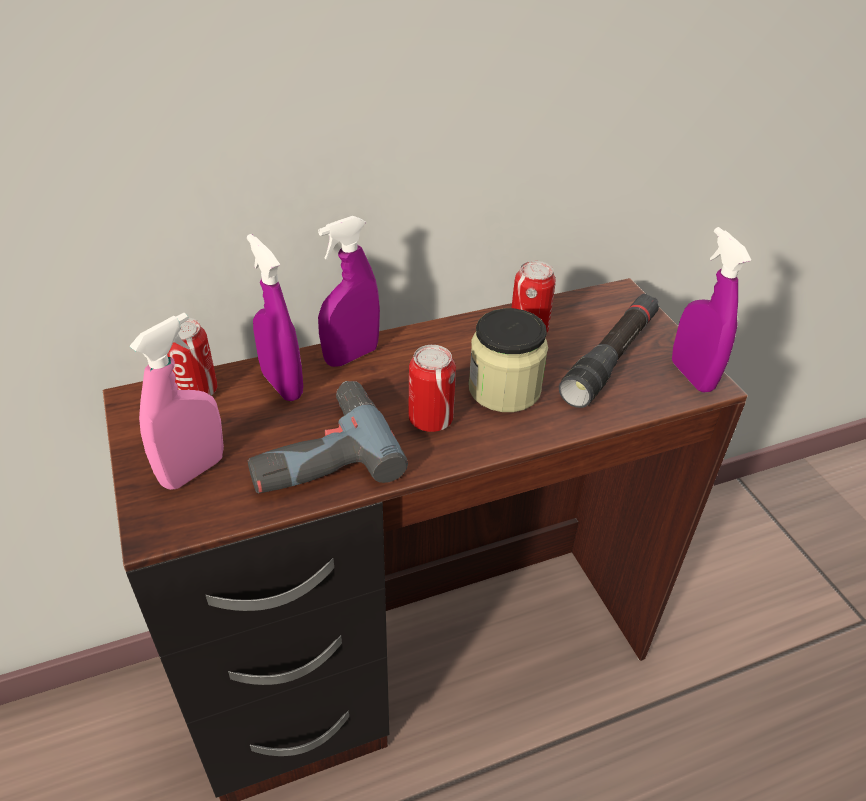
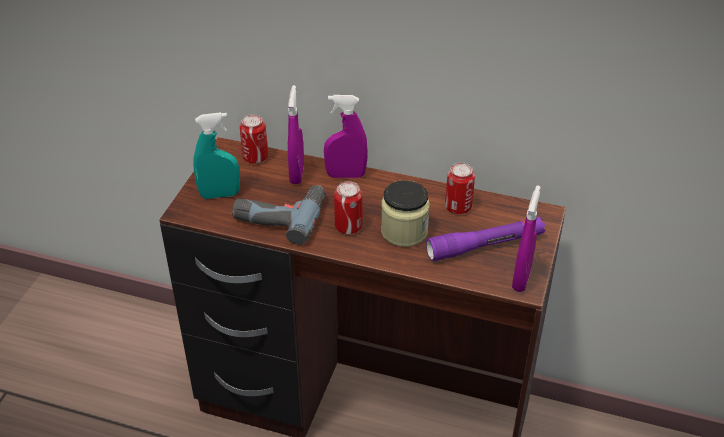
camera: 40 degrees right, 0 degrees up
pink spray bottle [130,313,224,490] -> turquoise spray bottle [193,112,240,199]
black flashlight [559,294,659,408] -> purple flashlight [426,217,545,261]

